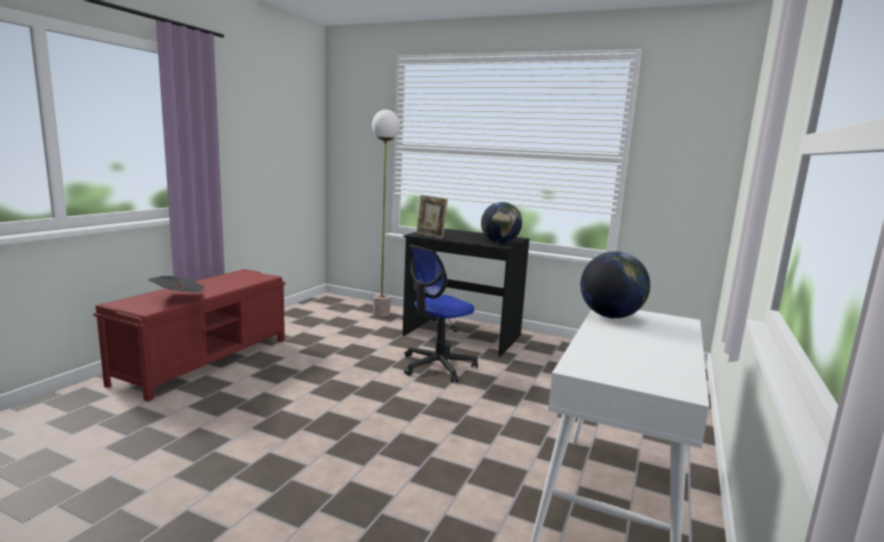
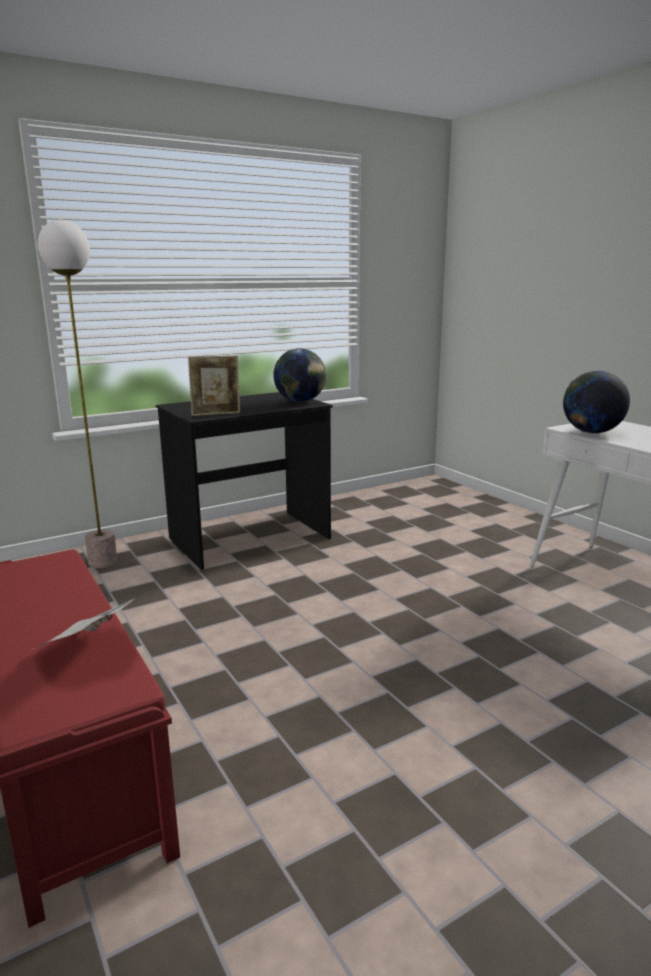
camera: 55 degrees left, 5 degrees up
office chair [404,245,478,383] -> none

